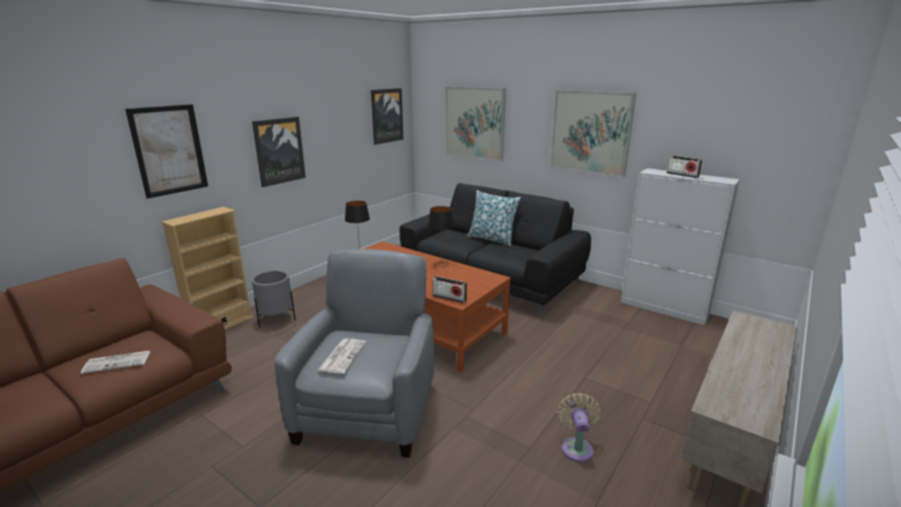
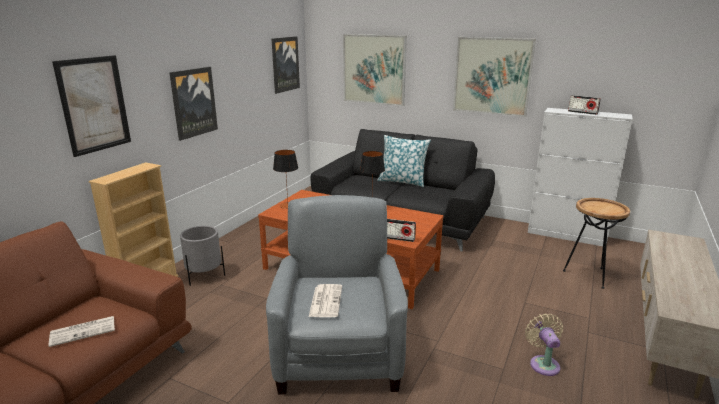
camera: 10 degrees left, 0 degrees up
none -> brown side table [563,198,630,289]

